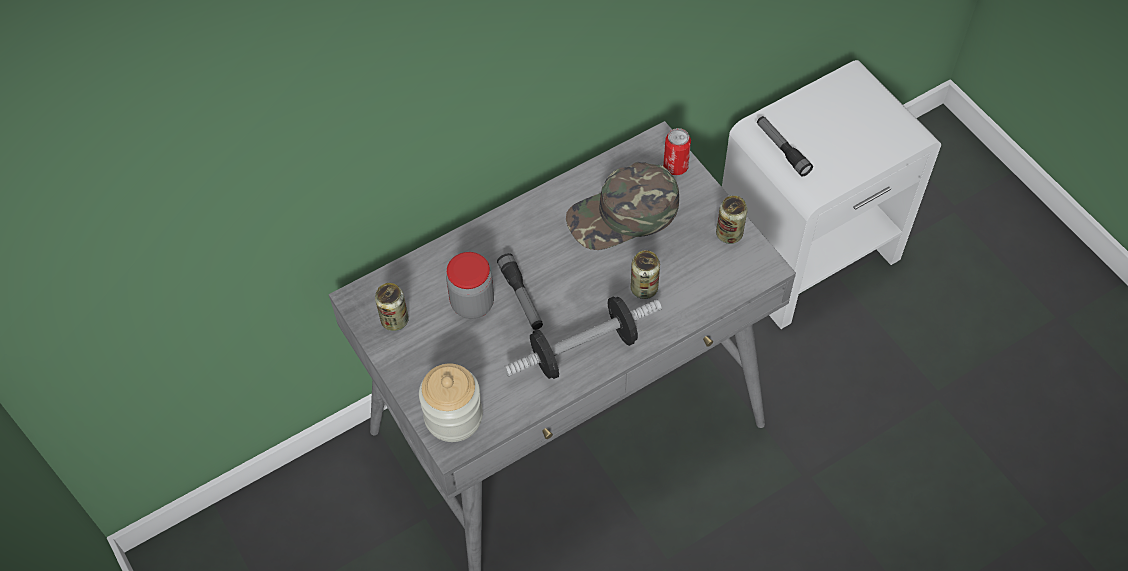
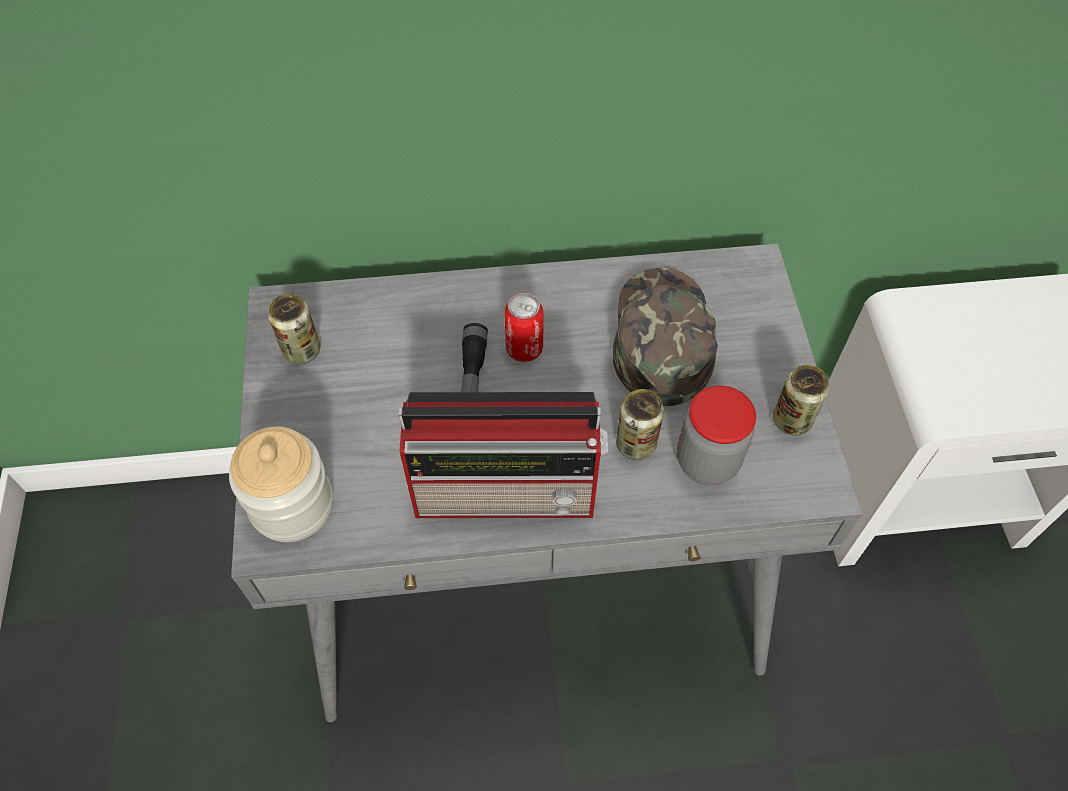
camera: 25 degrees right, 0 degrees up
jar [446,252,494,319] -> jar moved to [677,386,756,485]
dumbbell [504,296,662,379] -> radio [399,392,608,518]
green cap [566,162,679,250] -> green cap turned 90 degrees clockwise [613,268,718,406]
can [663,128,691,175] -> can moved to [504,293,544,362]
flashlight [757,116,813,177] -> none

